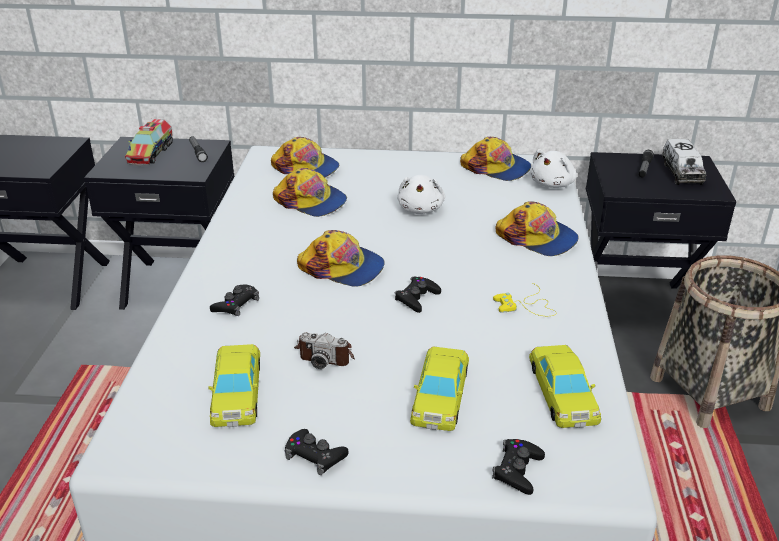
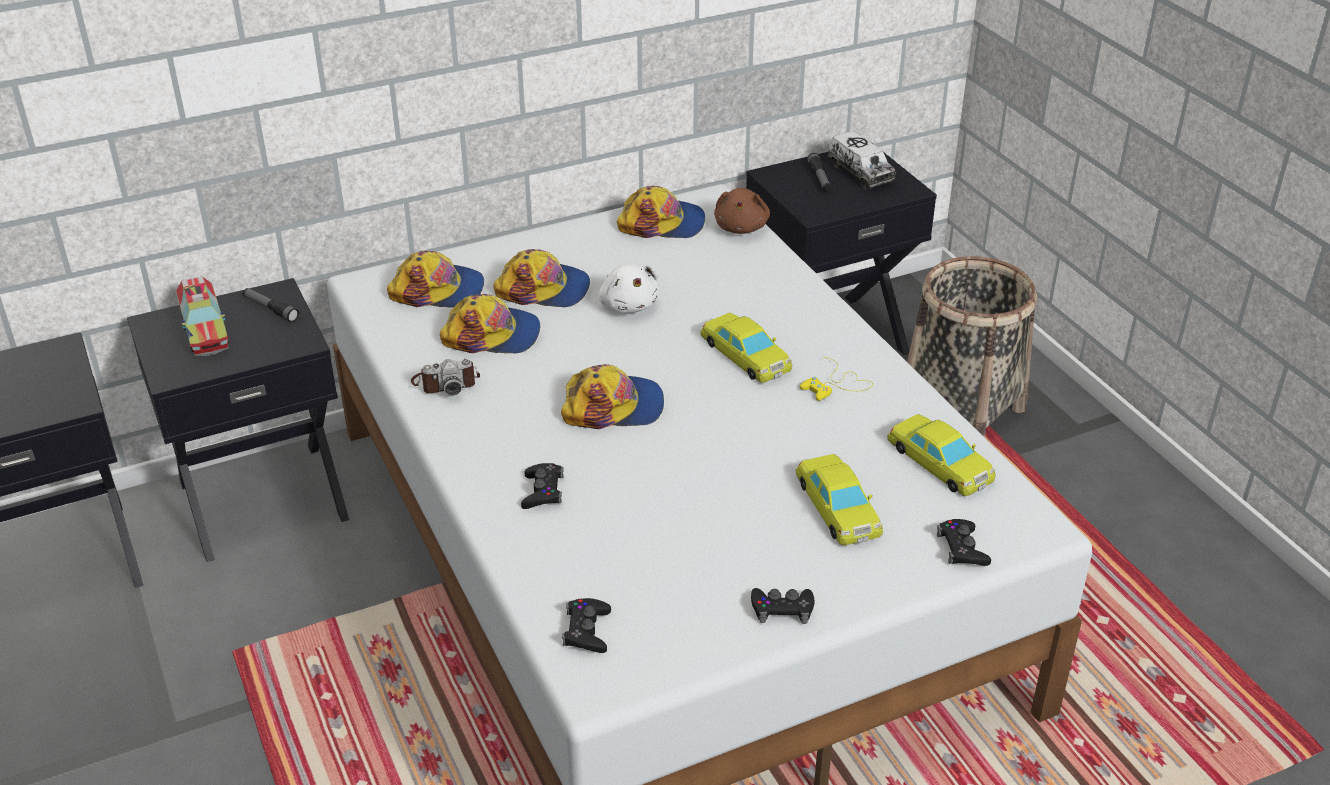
camera: 30 degrees left, 5 degrees up
yellow toy car [208,344,260,427] -> yellow toy car moved to [700,312,792,383]
camera [294,332,355,369] -> camera moved to [411,359,480,395]
black game controller [395,276,441,313] -> black game controller moved to [562,598,611,653]
cap [496,201,579,256] -> cap moved to [493,249,590,307]
white plush toy [530,149,577,188] -> brown plush toy [714,188,770,234]

